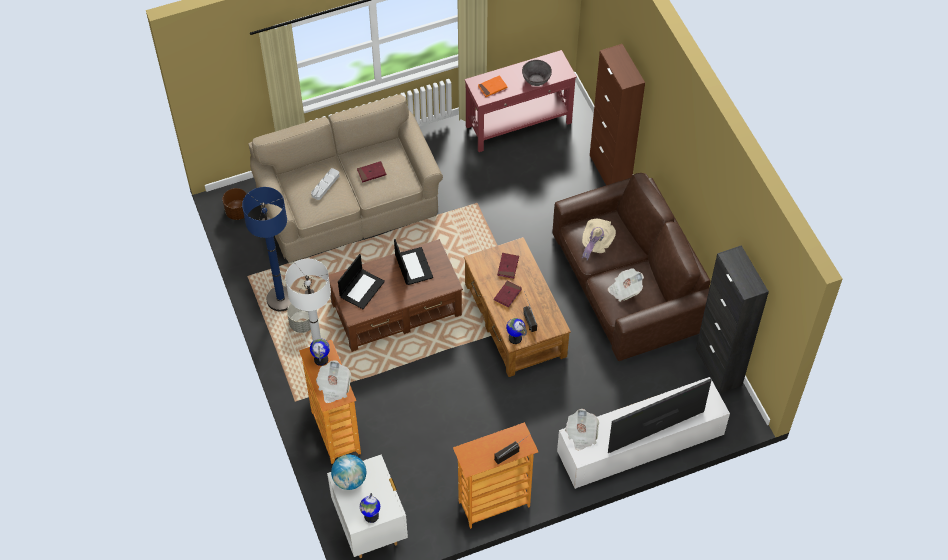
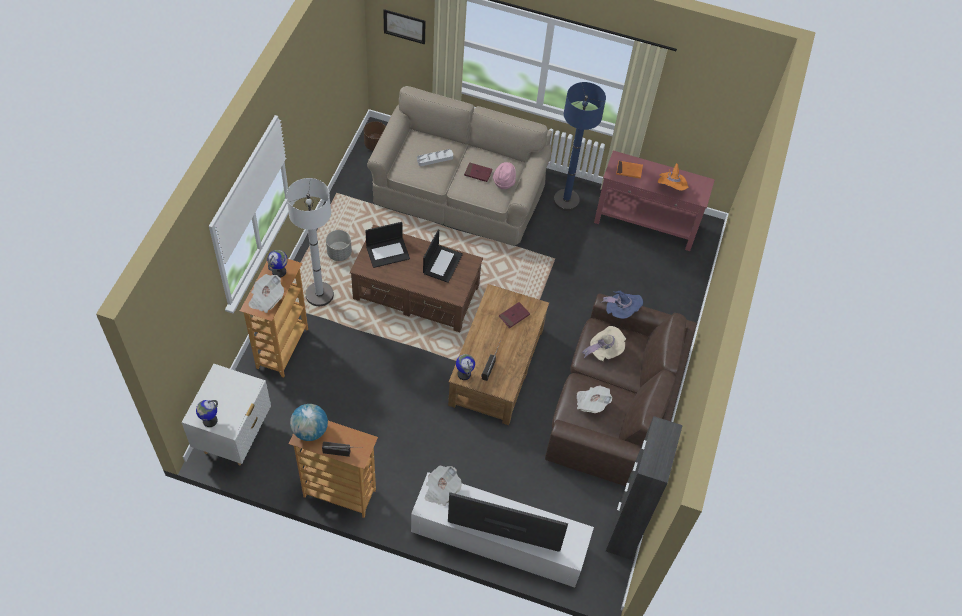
camera: 35 degrees right, 0 degrees up
blue floor lamp [242,187,291,311] -> blue floor lamp moved to [554,82,606,211]
globe [331,455,366,490] -> globe moved to [290,404,328,441]
red book [494,281,522,308] -> none
grey bowl [522,60,552,86] -> orange hat [658,163,689,191]
brown cabinet [590,44,645,185] -> none
none -> picture [383,9,426,45]
none -> pink hat [493,162,516,189]
none -> blue hat [600,291,643,319]

